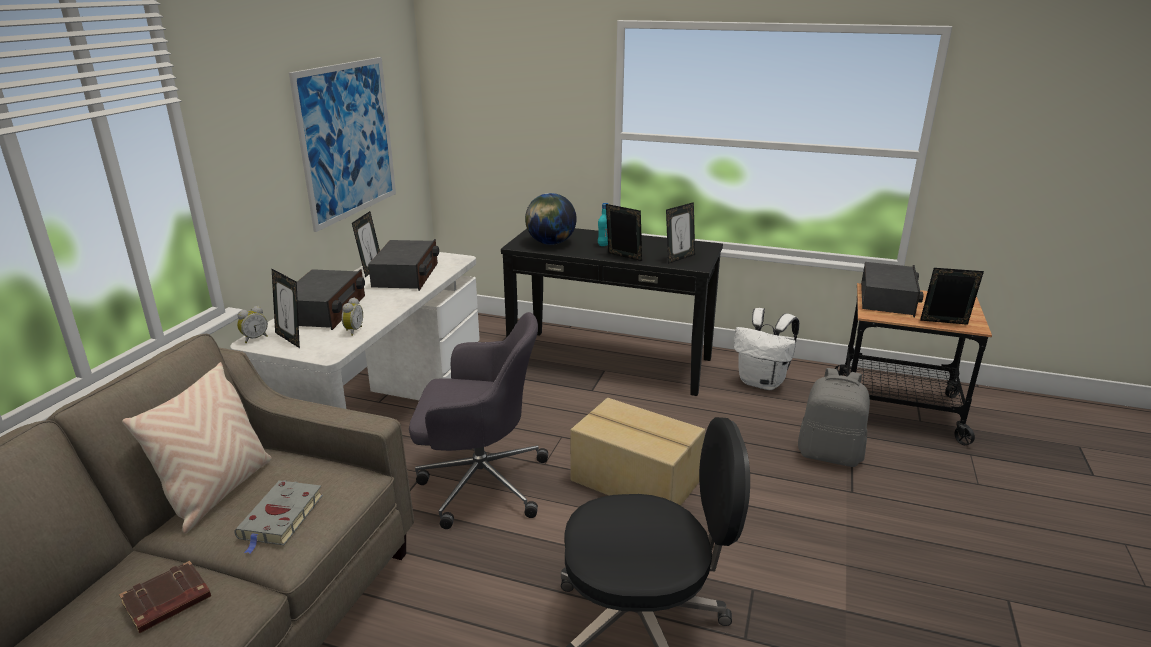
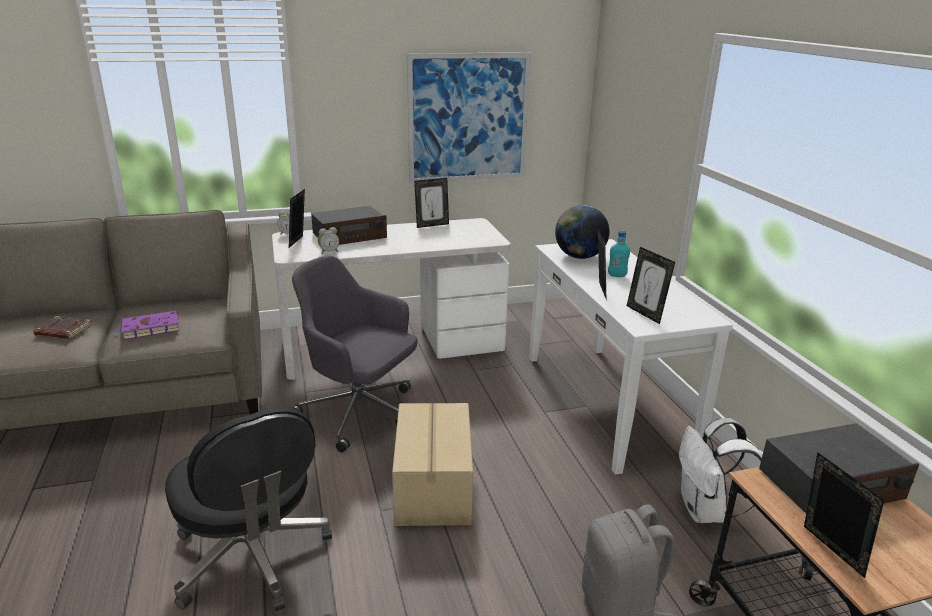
camera: 55 degrees right, 0 degrees up
beige pillow [122,362,272,534] -> none
grey book [234,480,323,554] -> purple book [112,311,179,340]
radio [368,239,439,291] -> none
grey office chair [409,312,548,529] -> grey office chair turned 150 degrees clockwise [292,256,417,453]
black console table [501,228,723,396] -> white console table [529,239,733,475]
picture frame [666,202,695,264] -> picture frame turned 45 degrees clockwise [627,247,675,324]

